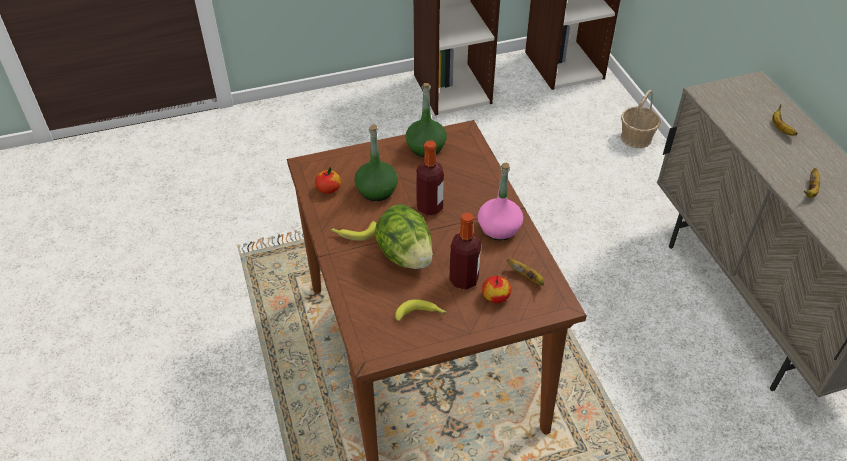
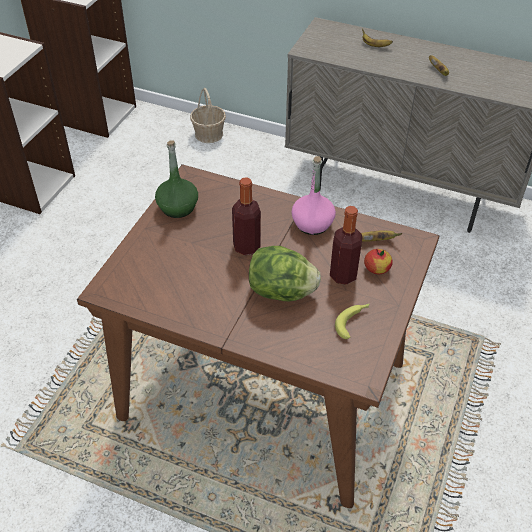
camera: 50 degrees left, 0 degrees up
apple [315,167,341,194] -> none
banana [331,221,377,241] -> none
green bottle [354,125,398,201] -> none

